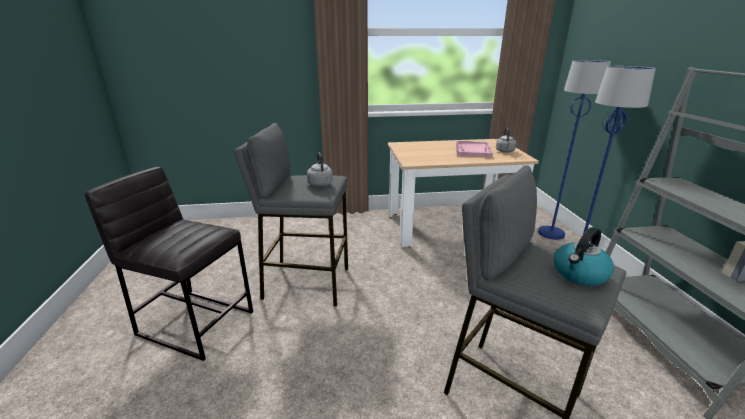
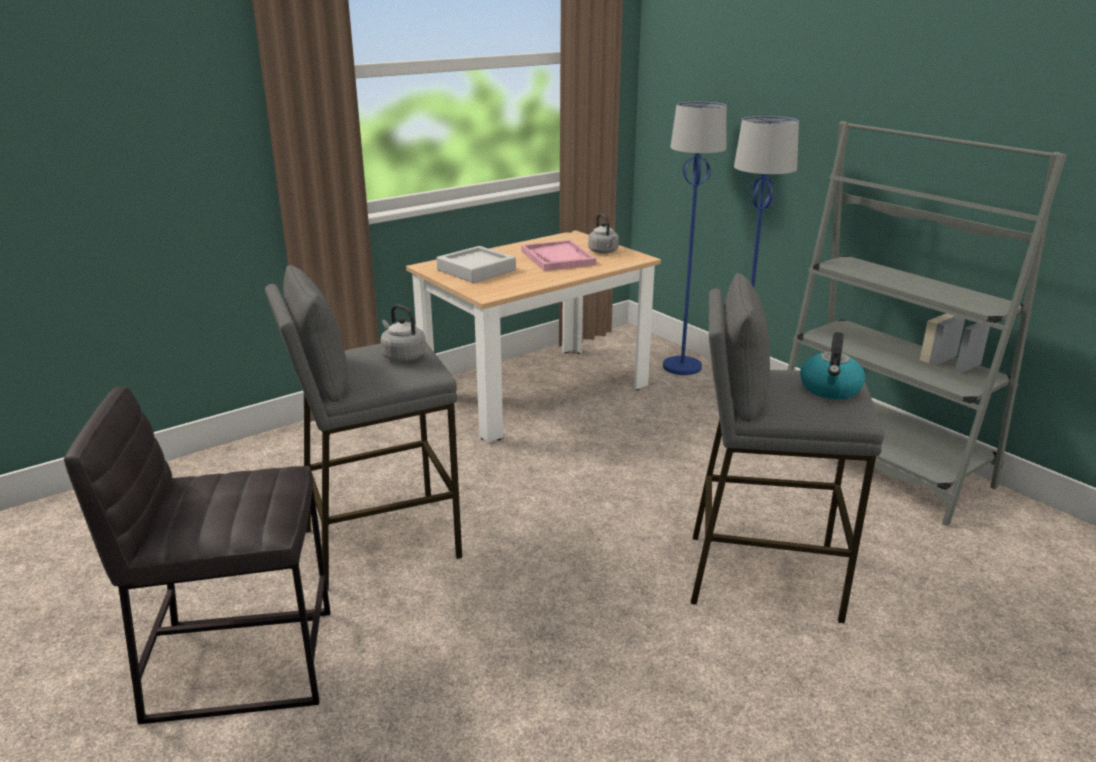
camera: 30 degrees left, 0 degrees up
none -> grey tray [437,246,516,283]

